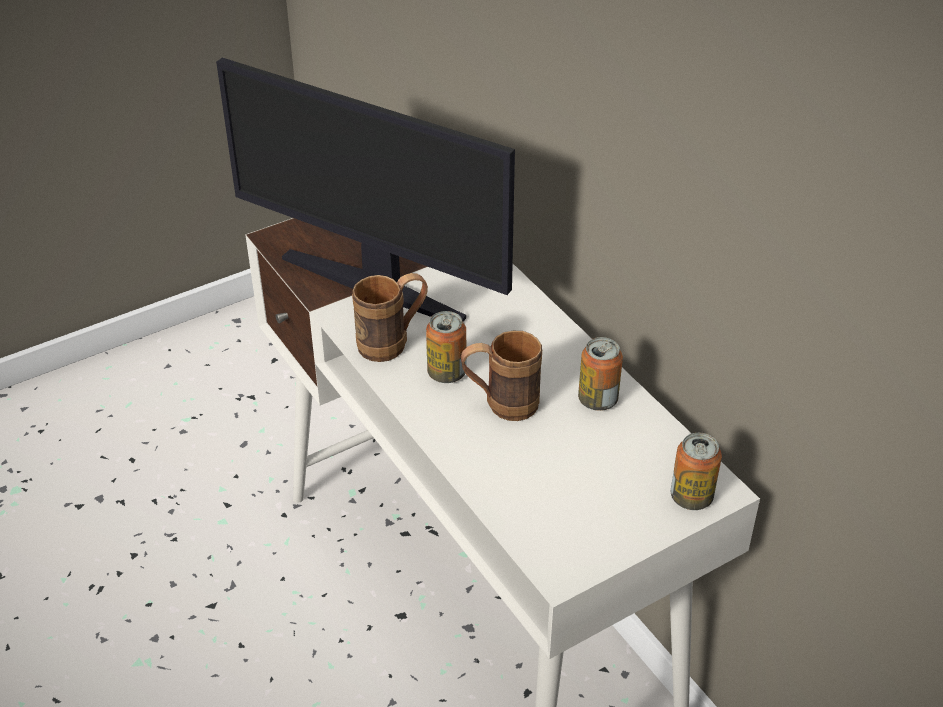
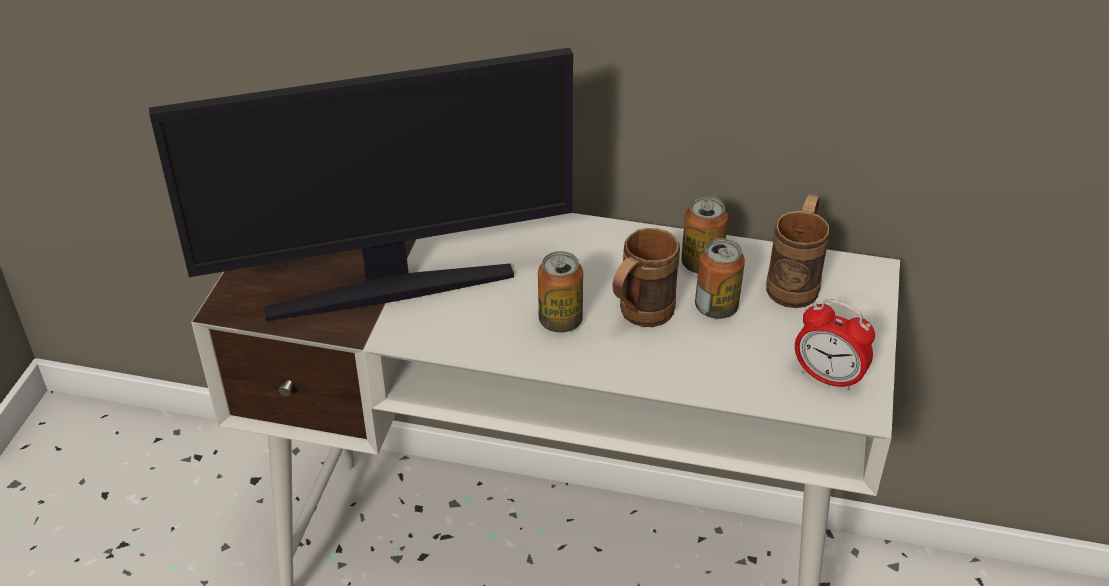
camera: 45 degrees left, 0 degrees up
brown mug [352,273,428,362] -> brown mug moved to [766,195,830,308]
can [671,432,722,510] -> can moved to [695,238,745,319]
none -> alarm clock [795,299,875,392]

